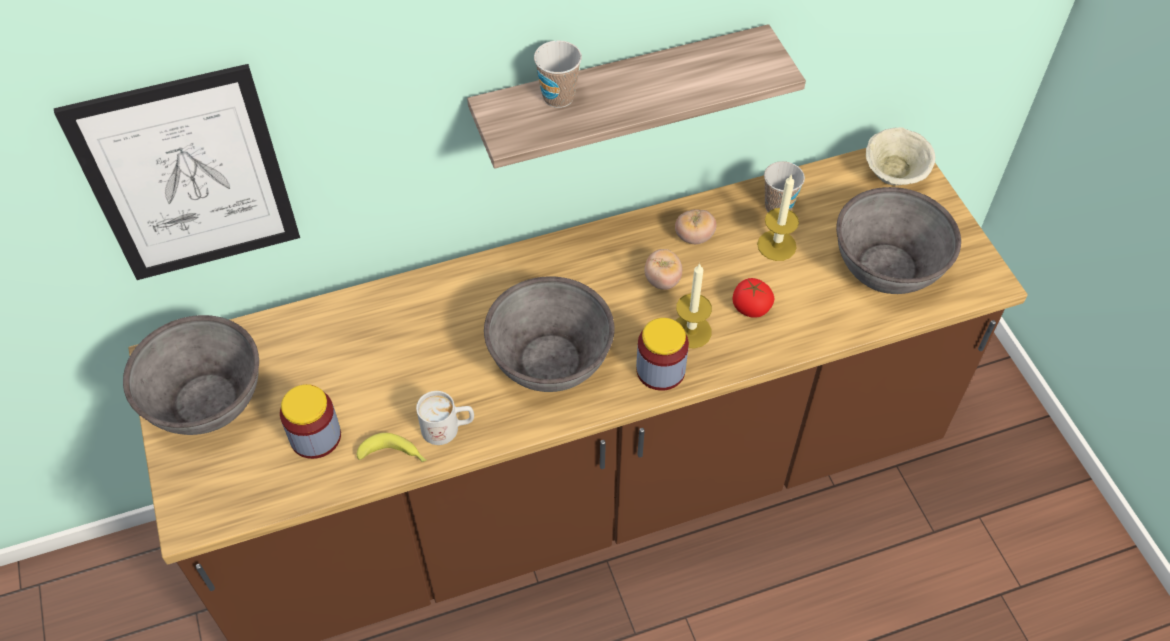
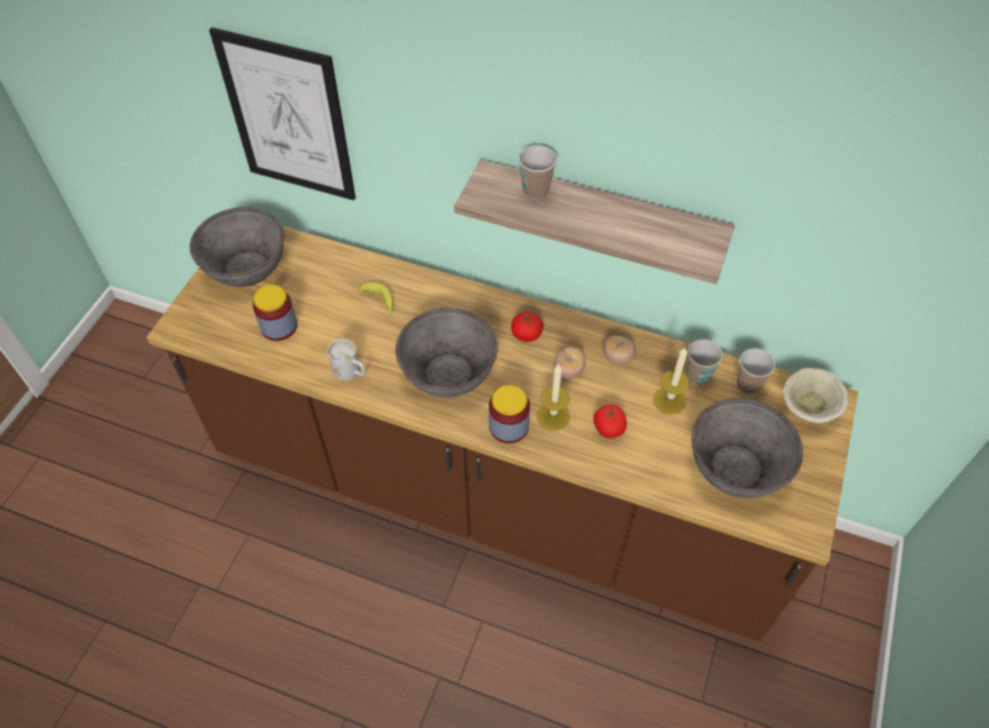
camera: 40 degrees right, 0 degrees up
banana [357,433,427,462] -> banana moved to [359,282,393,314]
none -> tomato [511,312,543,342]
none -> cup [737,348,775,394]

